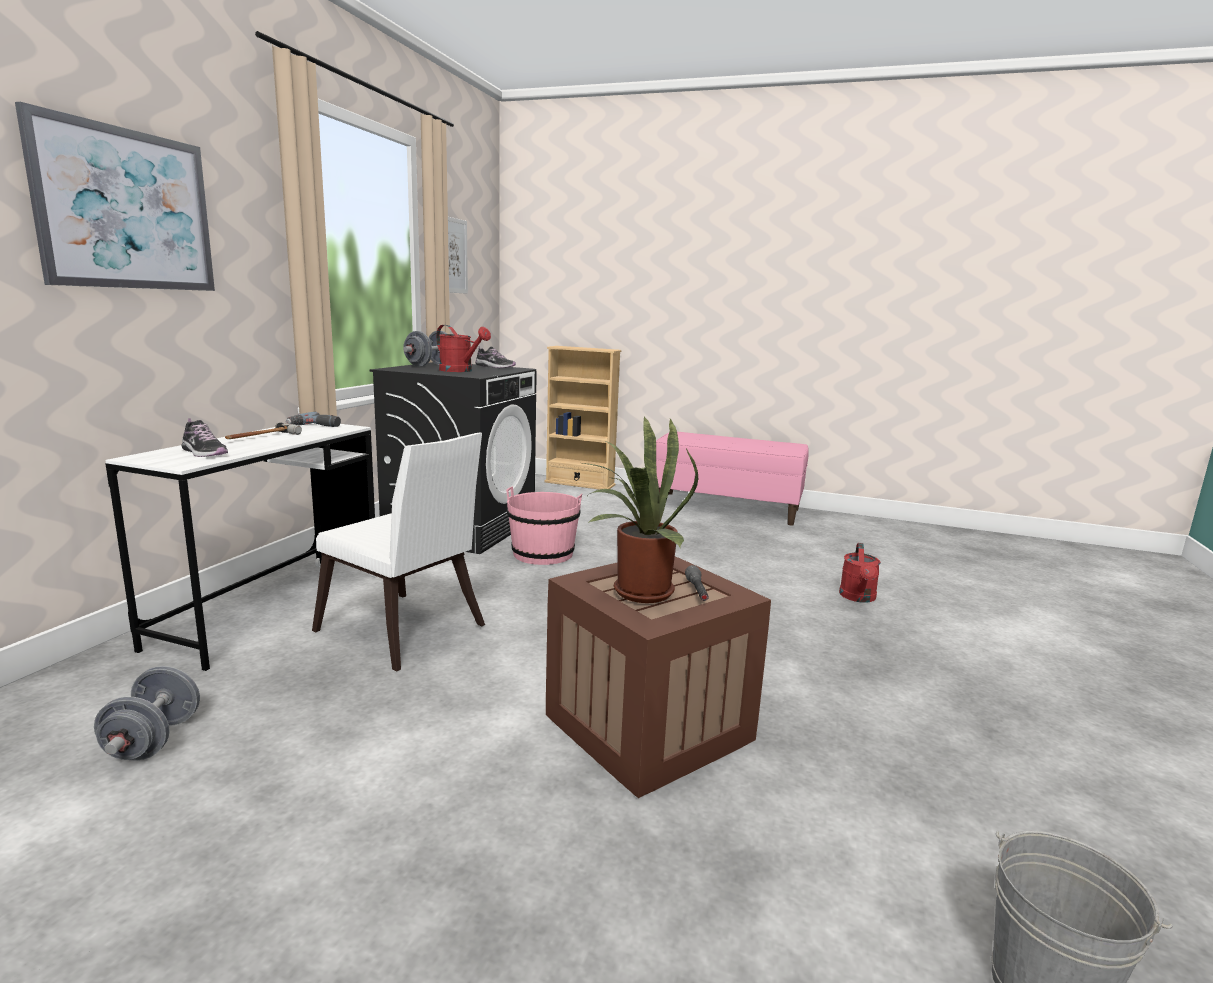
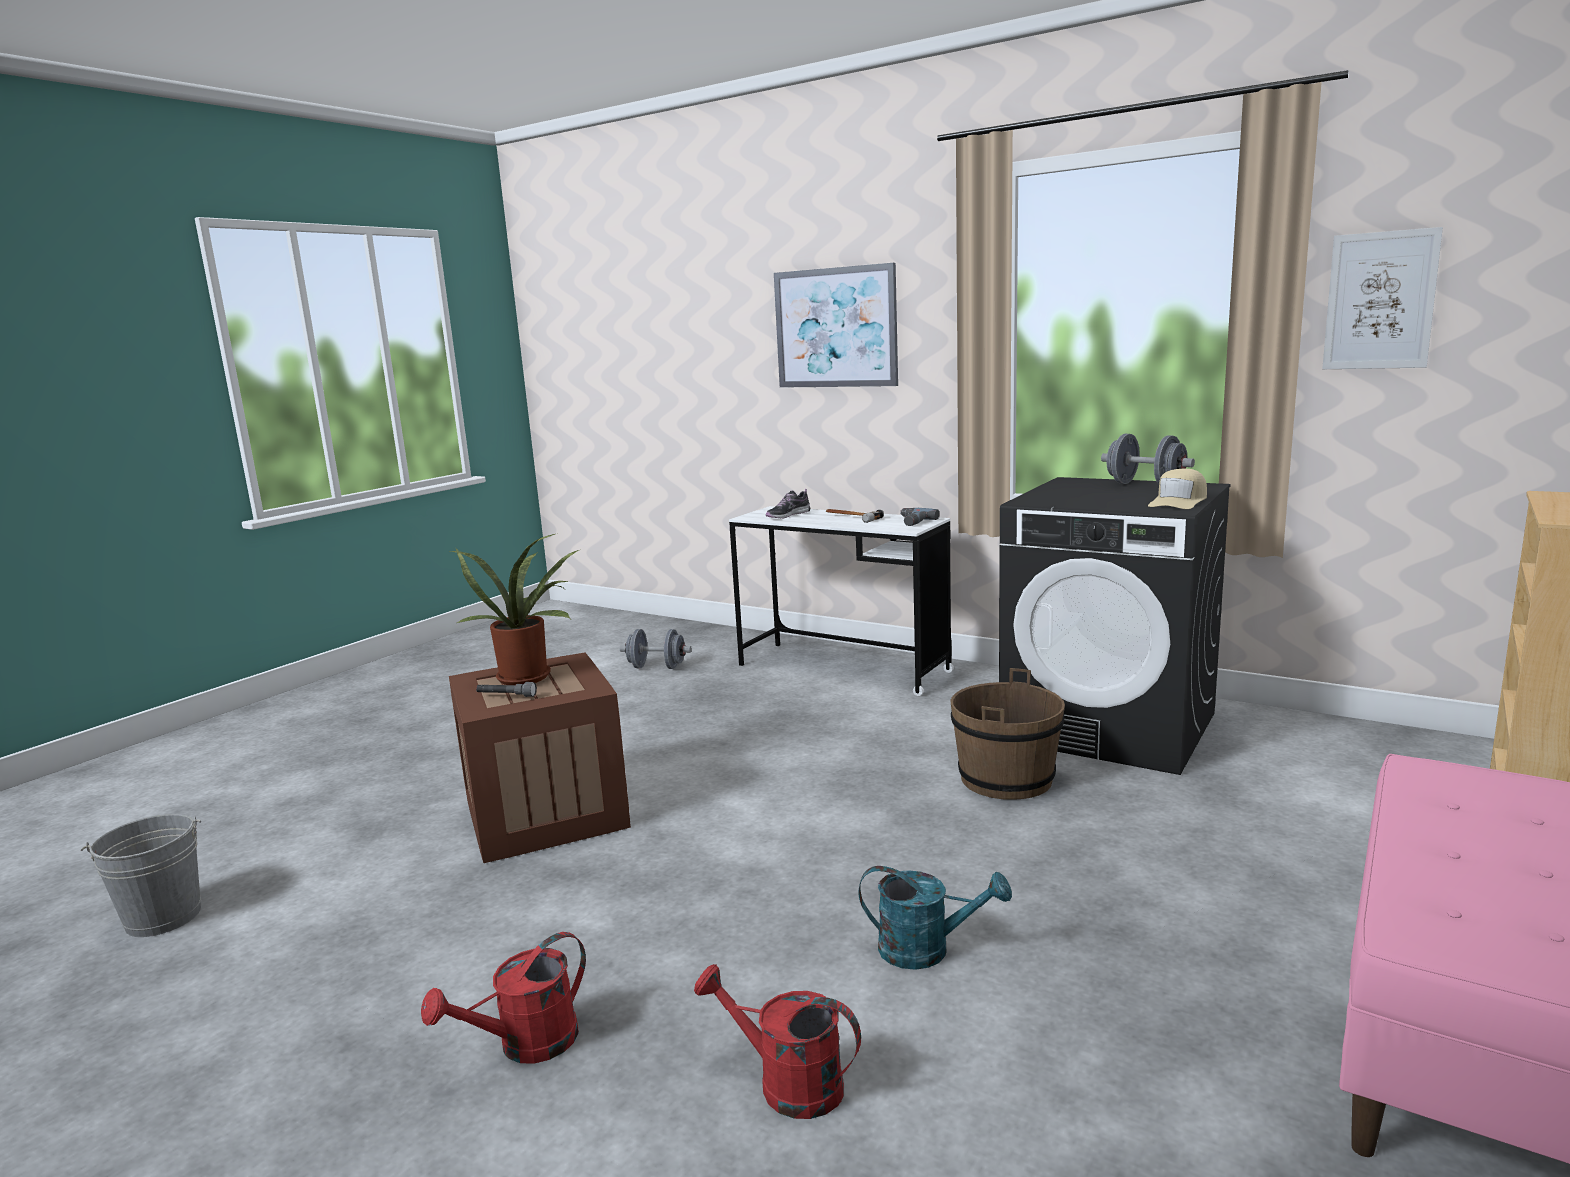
camera: 105 degrees right, 0 degrees up
white chair [312,432,485,671] -> none
red watering can [436,325,491,372] -> red watering can moved to [421,932,586,1064]
shoe [475,346,516,368] -> beige cap [1148,469,1207,509]
pink bucket [506,487,582,565] -> brown bucket [951,668,1065,800]
none -> turquoise watering can [859,866,1012,970]

